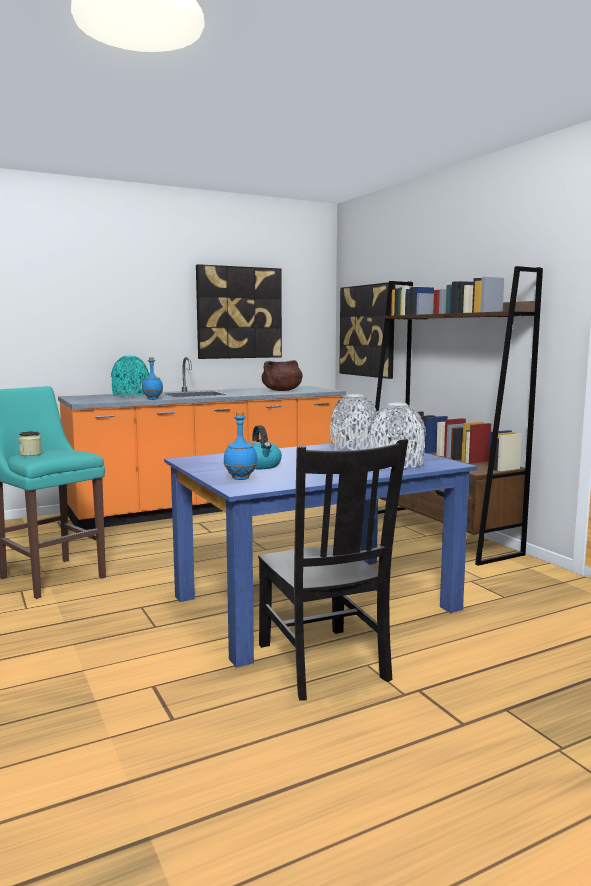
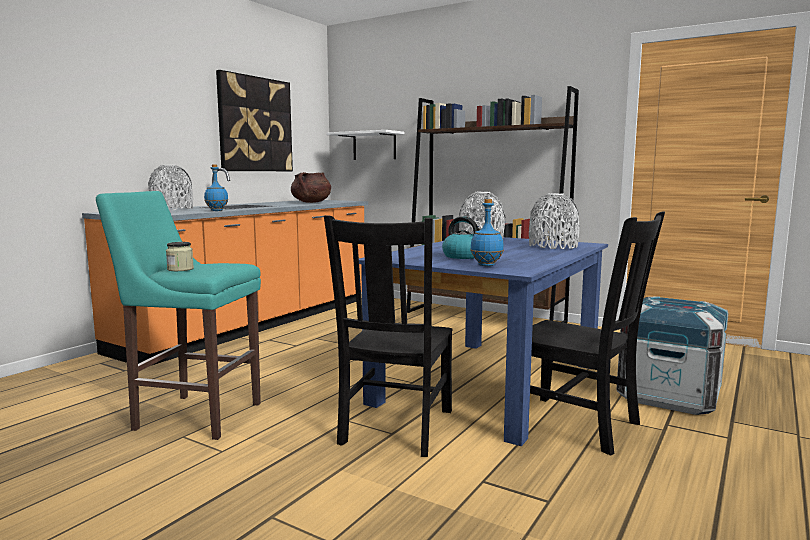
camera: 30 degrees left, 0 degrees up
turquoise vase [111,356,149,397] -> grey vase [148,165,193,210]
picture [339,282,395,379] -> white shelf [327,130,404,160]
none -> black chair [324,215,453,457]
none -> crate [616,296,729,415]

